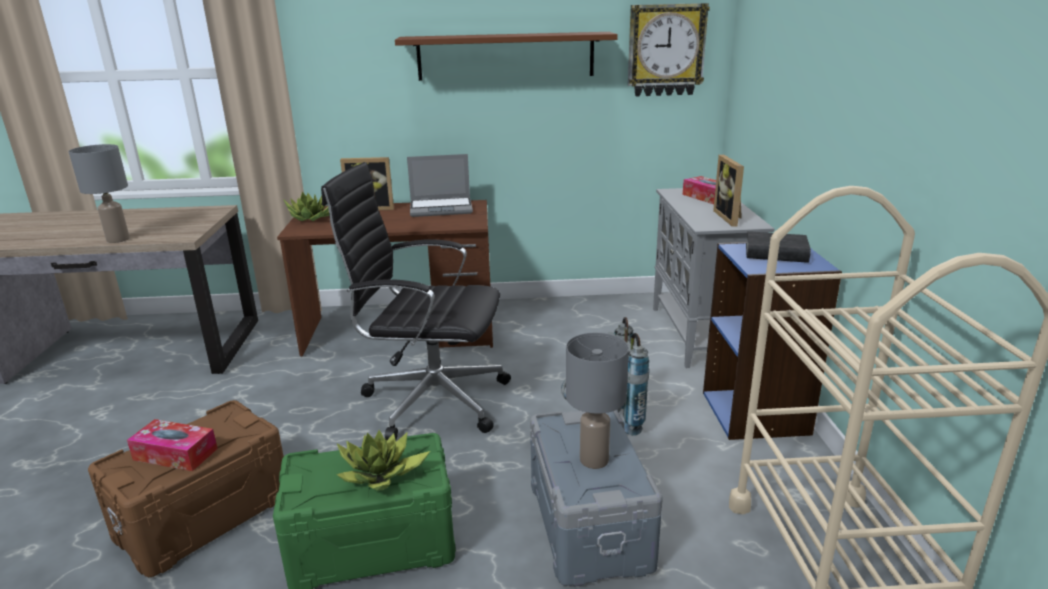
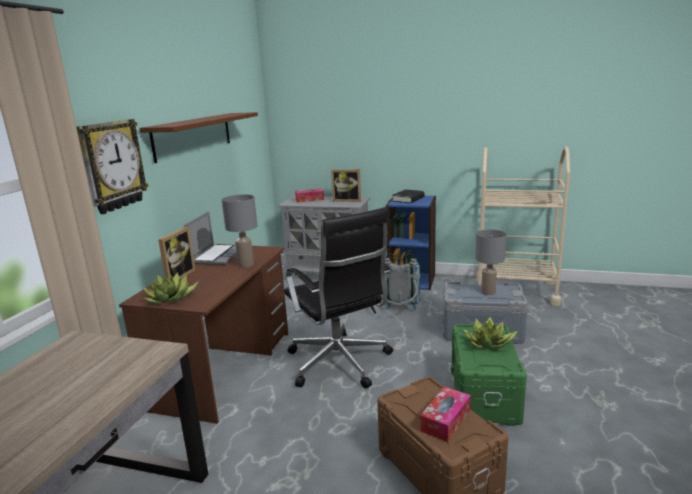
camera: 70 degrees left, 5 degrees down
grey table lamp [69,144,130,243] -> grey table lamp moved to [222,194,257,268]
black office chair [321,162,511,440] -> black office chair turned 60 degrees counterclockwise [284,207,393,388]
wall clock [628,3,710,96] -> wall clock moved to [76,119,149,214]

